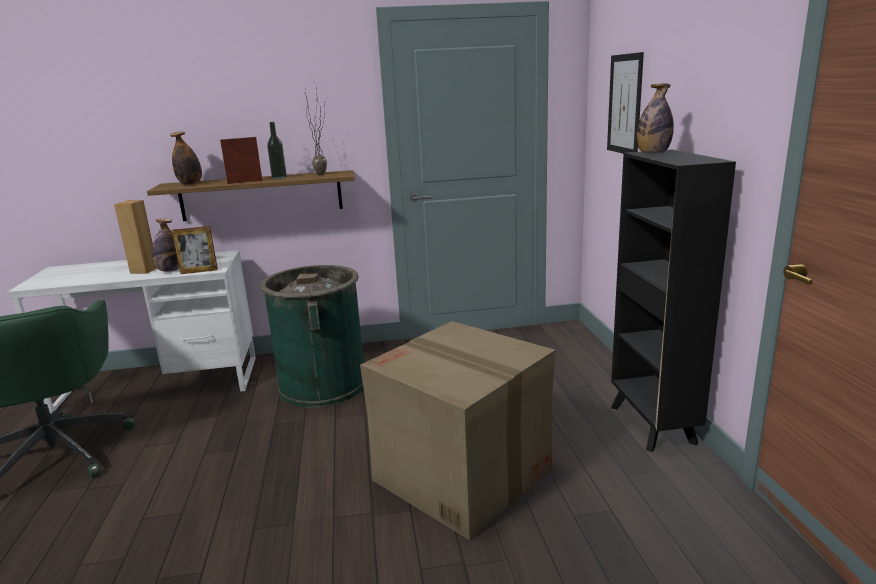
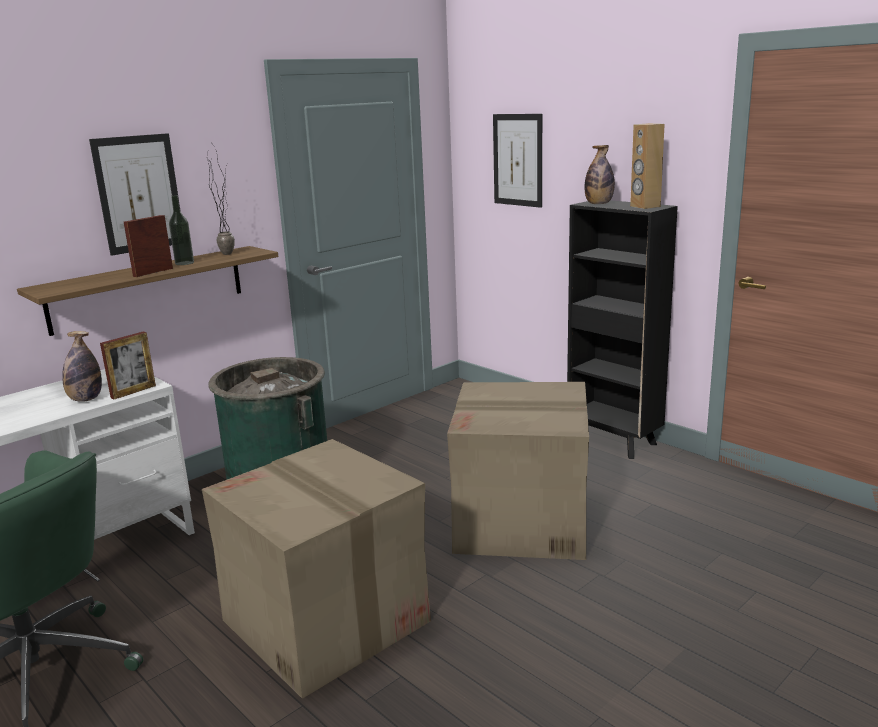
camera: 35 degrees left, 0 degrees up
brown speaker [114,200,157,274] -> brown speaker moved to [630,123,665,209]
bottle [170,132,202,185] -> none
none -> picture [89,133,180,256]
none -> cardboard box [202,439,431,699]

